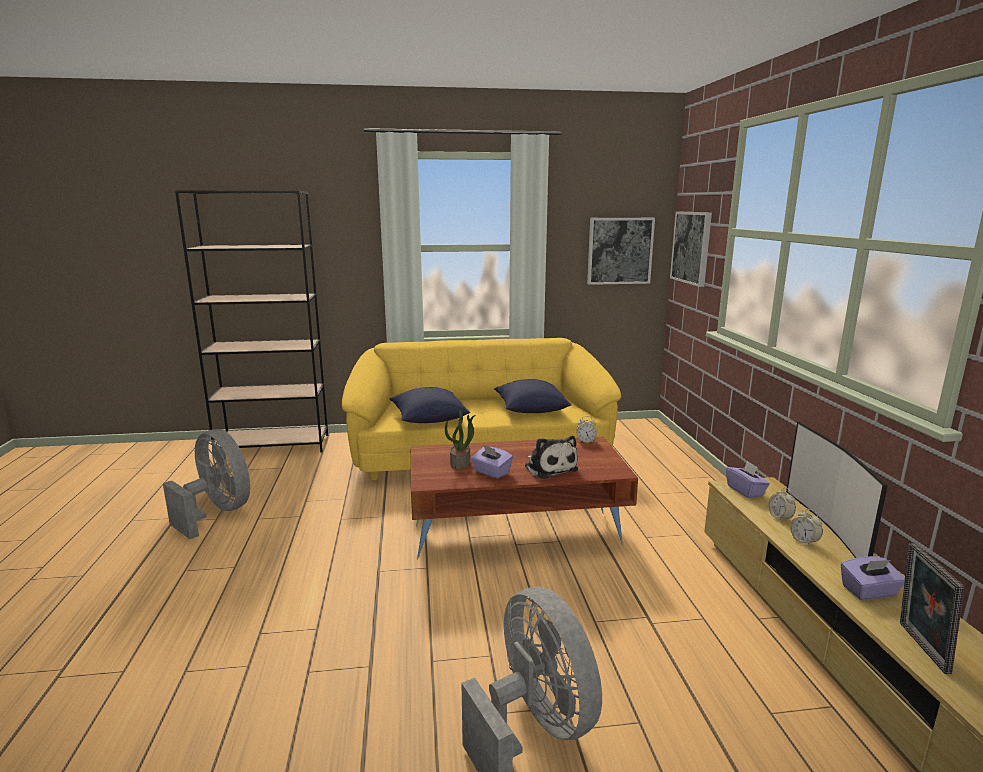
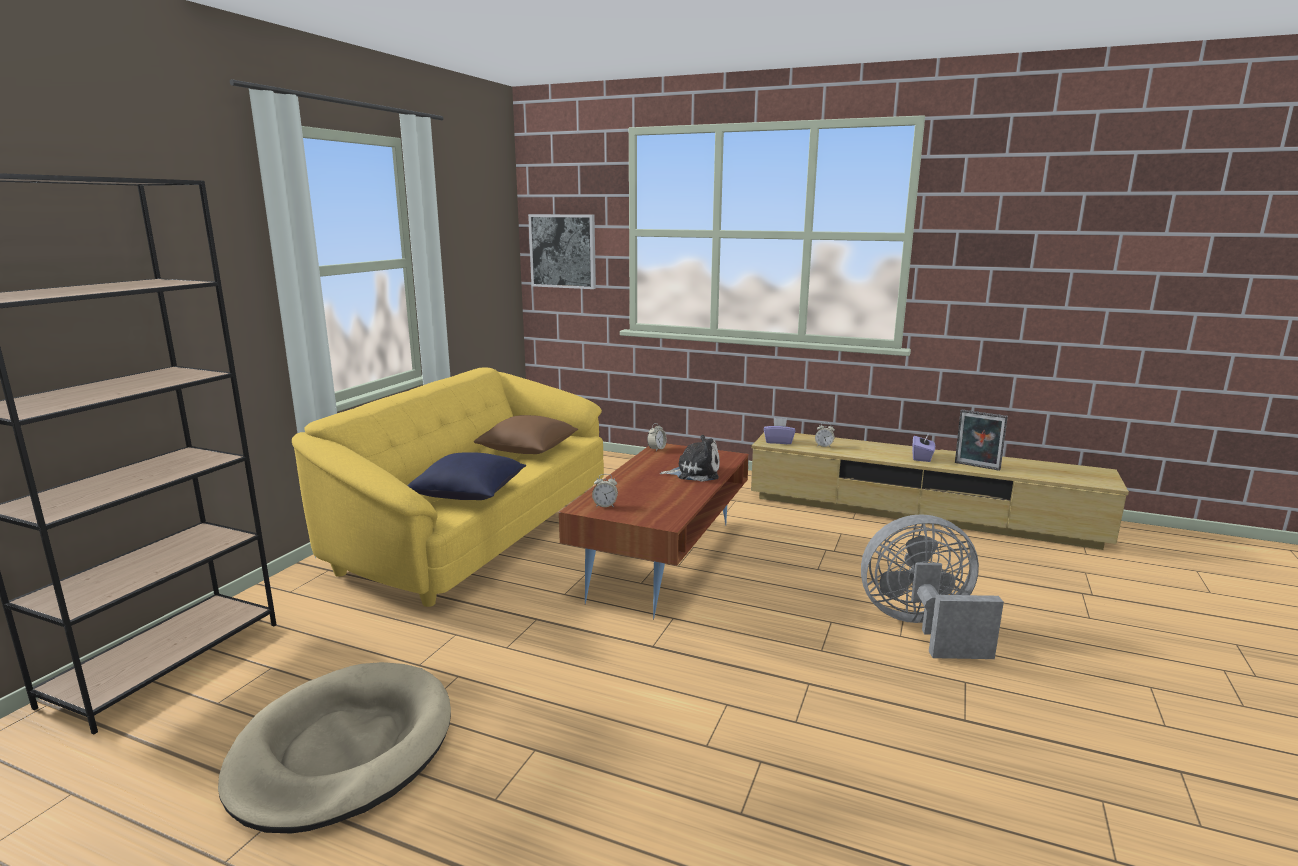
camera: 60 degrees left, 0 degrees up
grey fan [163,429,250,539] -> beige dog bed [218,662,451,833]
potted plant [445,411,476,470] -> none
purple tissue box [471,445,513,479] -> none
blue pillow [494,379,571,413] -> brown pillow [474,415,578,454]
picture [587,218,655,285] -> none
television [786,421,888,558] -> none
alarm clock [790,509,823,547] -> alarm clock moved to [592,474,618,507]

